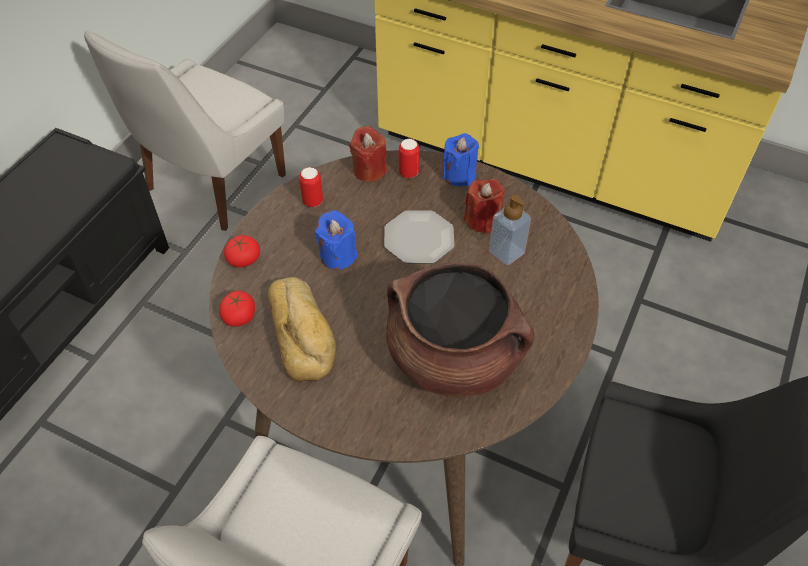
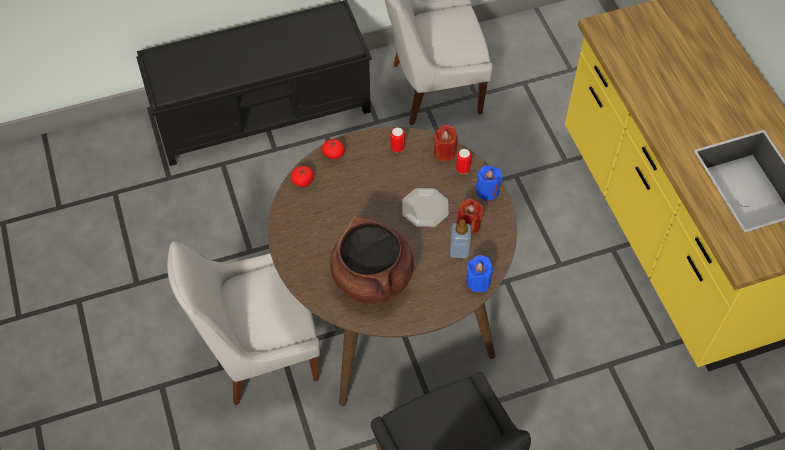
camera: 45 degrees right, 5 degrees up
bread [268,277,336,381] -> none
blue candle [315,210,357,270] -> blue candle moved to [466,255,493,293]

